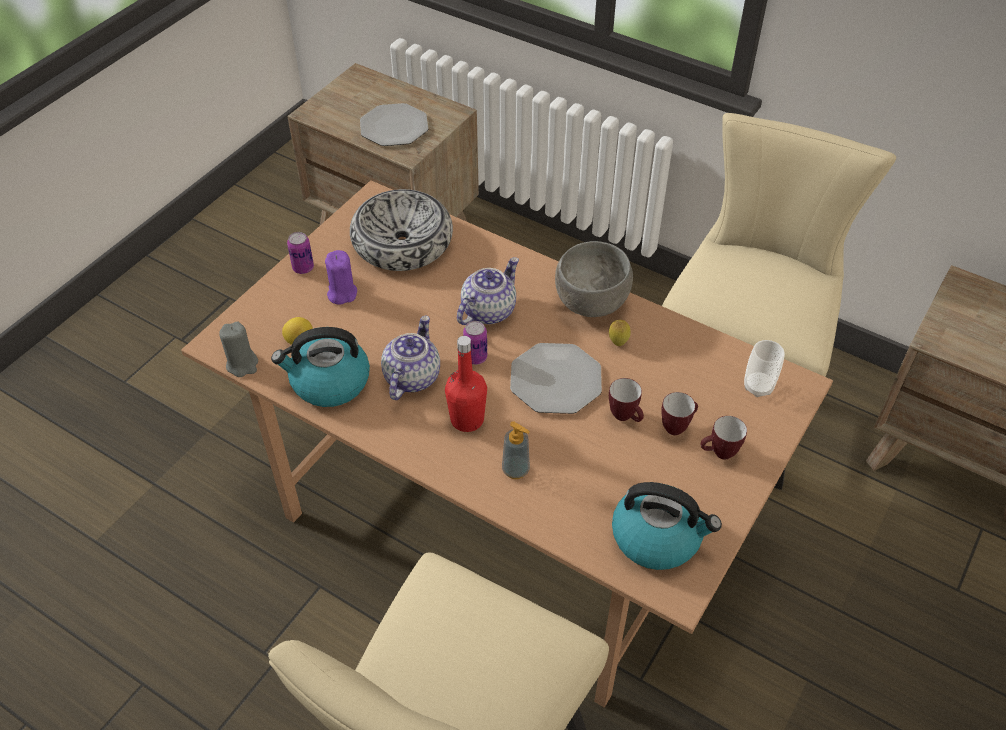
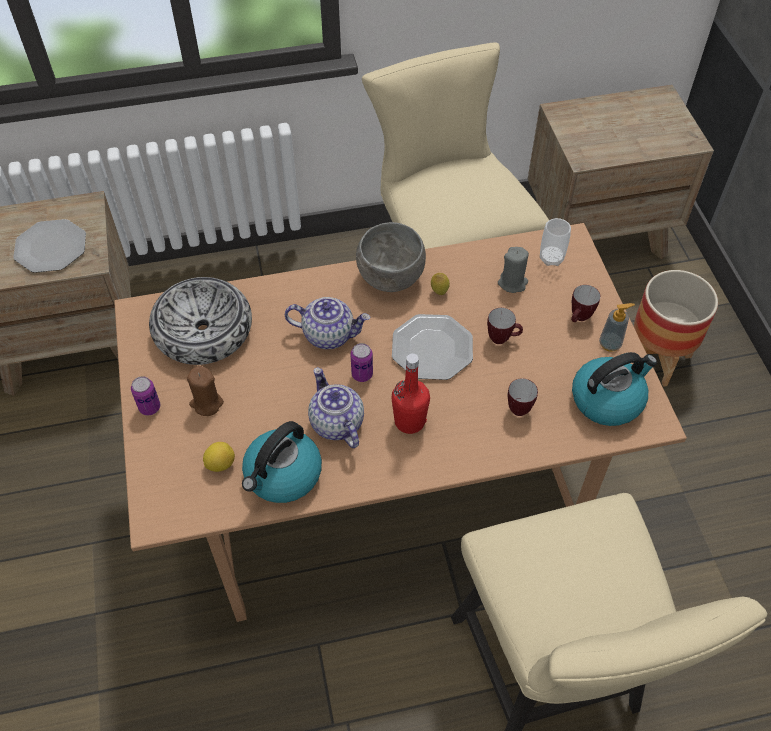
camera: 45 degrees left, 5 degrees up
grey candle [219,321,258,377] -> grey candle moved to [498,247,529,293]
purple candle [325,250,357,305] -> brown candle [187,366,224,416]
teapot [457,257,519,325] -> teapot turned 105 degrees clockwise [285,297,370,349]
soap dispenser [502,421,530,479] -> soap dispenser moved to [599,303,635,352]
mug [661,392,698,435] -> mug moved to [508,378,538,416]
none -> planter [634,270,718,386]

